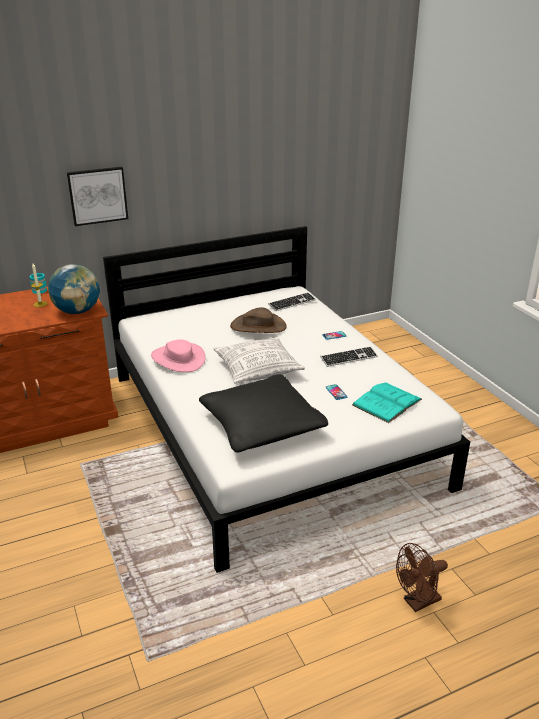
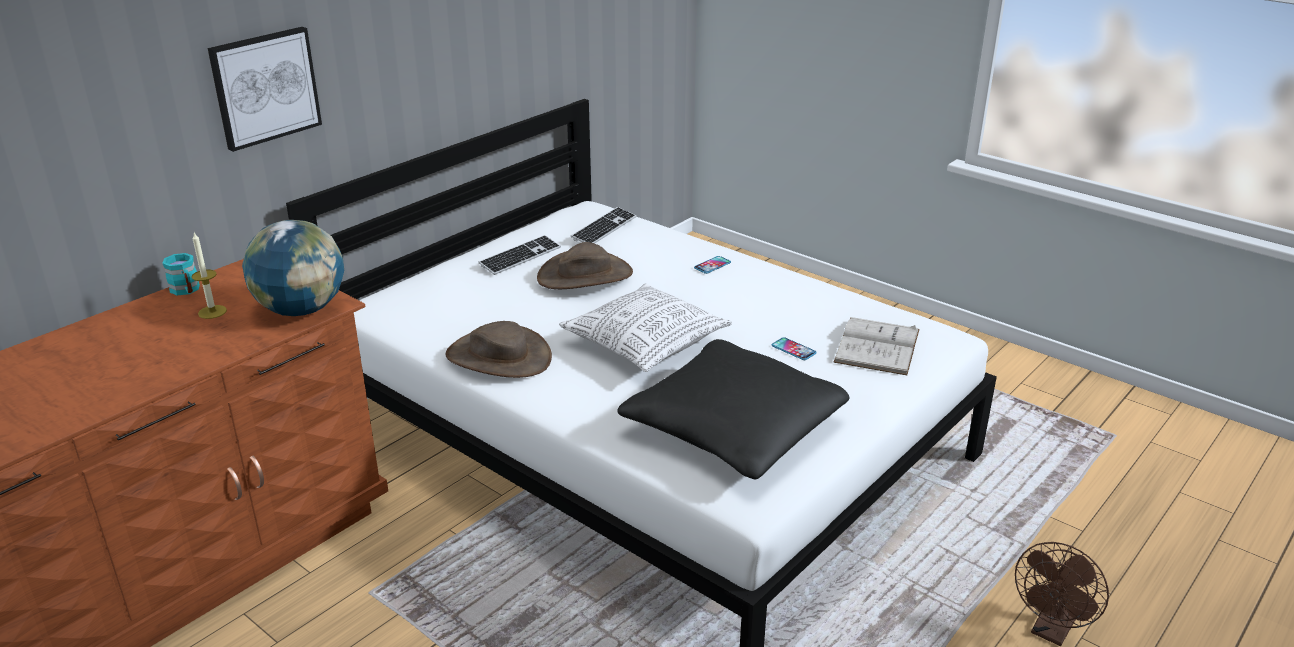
camera: 25 degrees left, 0 degrees up
pink hat [151,340,205,372] -> brown hat [445,321,552,378]
keyboard [321,346,378,367] -> keyboard moved to [478,235,561,275]
turquoise book [352,382,422,423] -> white book [833,317,920,375]

